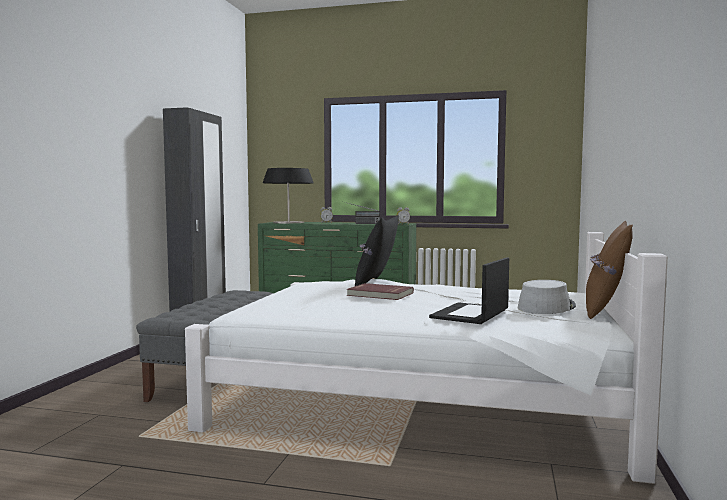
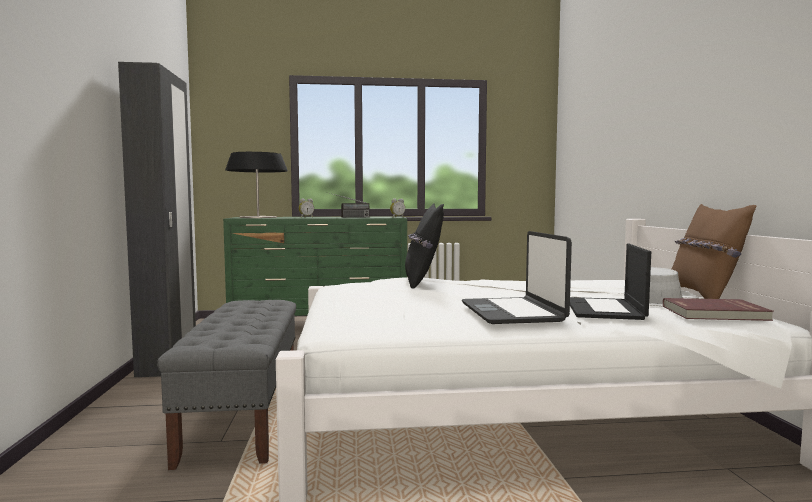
camera: 20 degrees left, 0 degrees up
red book [347,283,414,300] -> red book moved to [663,298,774,321]
none -> laptop [462,231,572,324]

